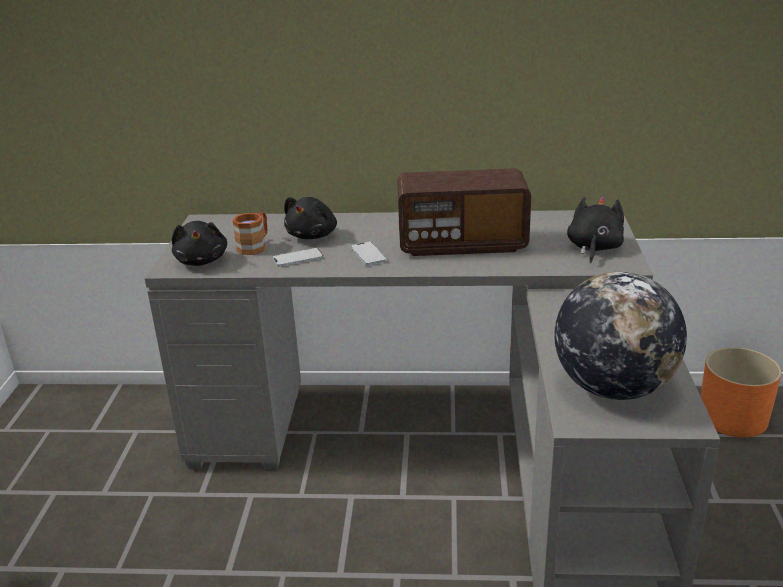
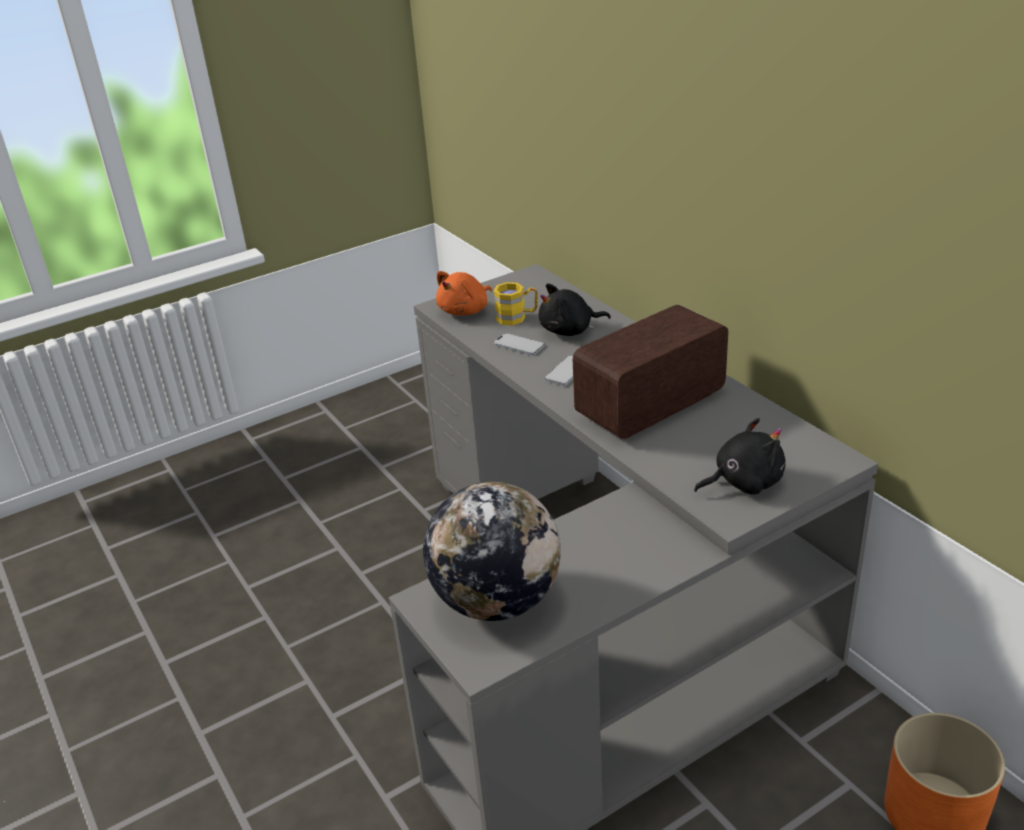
camera: 55 degrees right, 5 degrees up
black plush toy [172,221,227,266] -> orange plush toy [436,271,492,315]
brown mug [232,212,267,255] -> yellow mug [494,282,538,326]
radio [397,168,531,256] -> radio turned 90 degrees clockwise [573,304,728,439]

